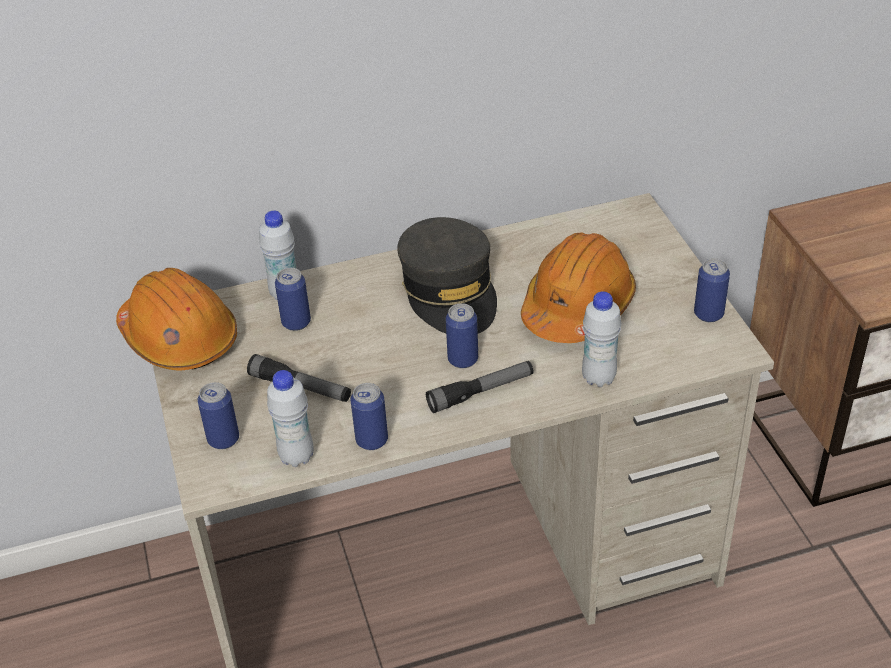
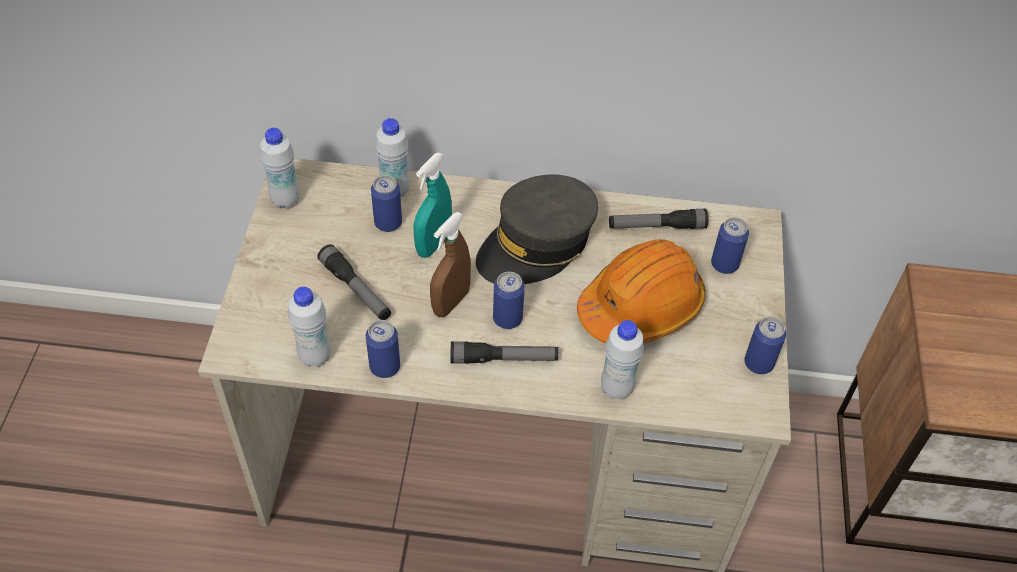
camera: 20 degrees right, 10 degrees up
orange hard hat [116,268,237,371] -> white bottle [260,128,300,209]
can [197,382,239,449] -> can moved to [711,217,749,274]
grey cap [397,217,497,333] -> grey cap turned 45 degrees clockwise [476,175,598,284]
none -> turquoise spray bottle [414,153,452,258]
none -> brown spray bottle [430,212,471,317]
none -> flashlight [609,209,708,229]

